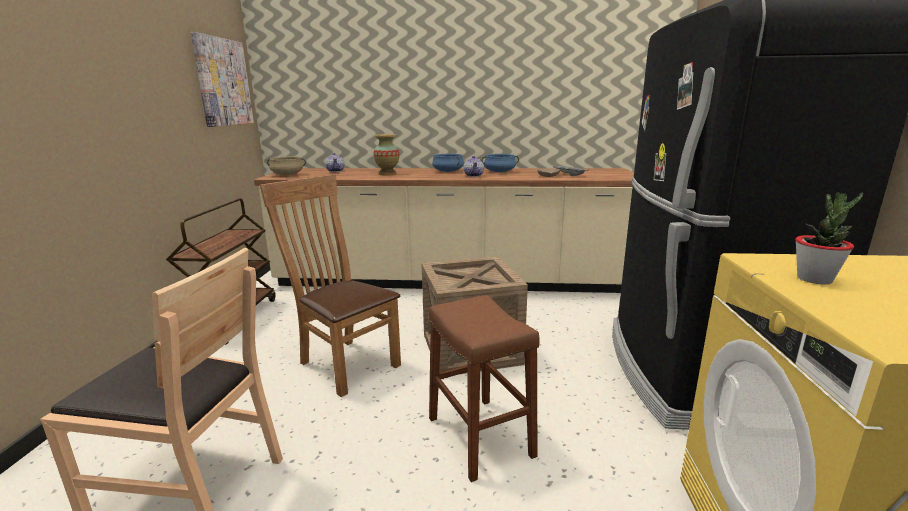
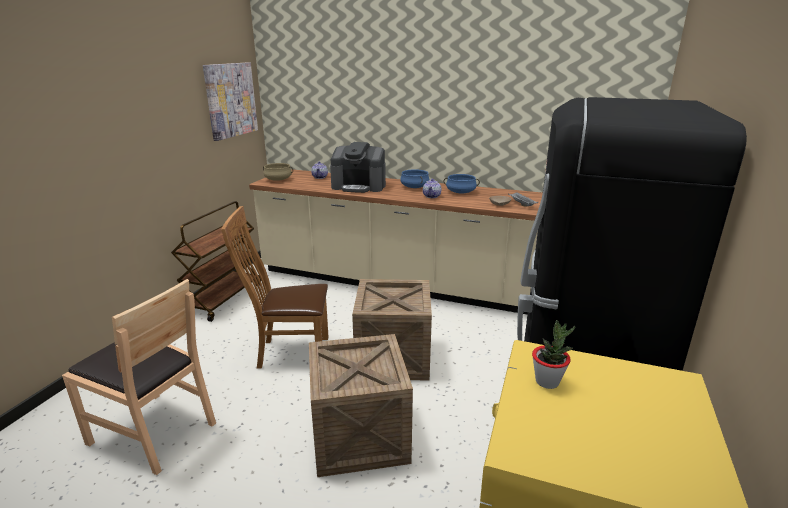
camera: 15 degrees right, 5 degrees up
brown chair [260,175,401,397] -> brown chair turned 60 degrees counterclockwise [221,206,329,369]
vase [374,134,399,176] -> coffee machine [330,142,386,193]
brown stool [429,295,540,482] -> crate [309,334,413,477]

